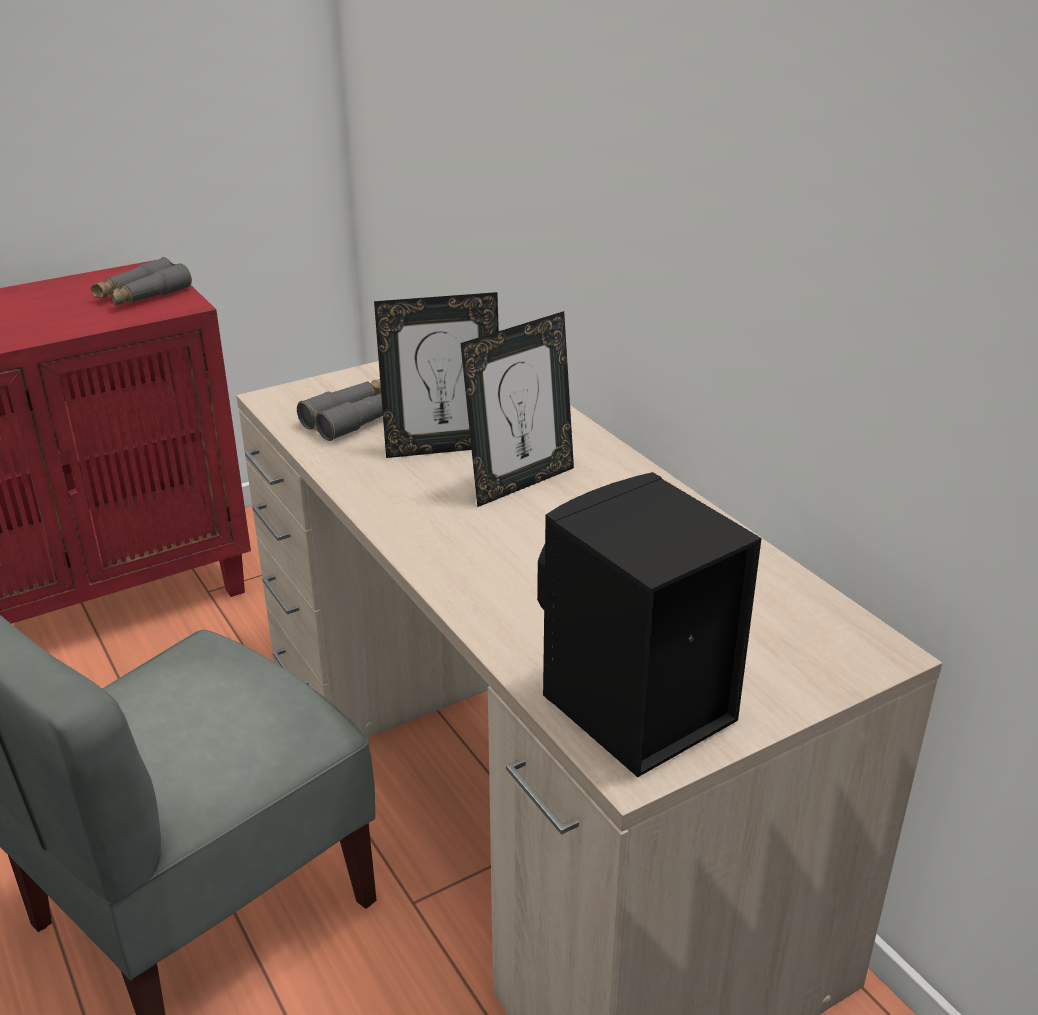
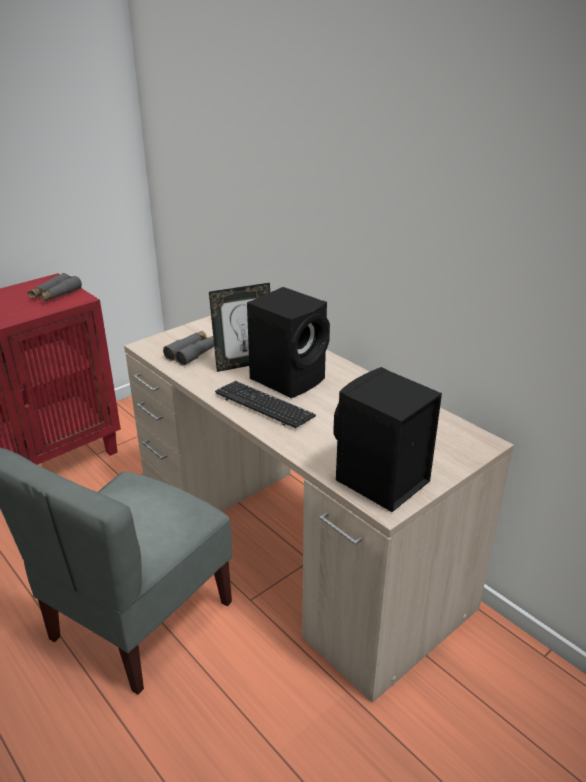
camera: 10 degrees left, 0 degrees up
picture frame [461,311,574,507] -> black speaker [247,287,330,398]
none -> keyboard [215,381,316,428]

